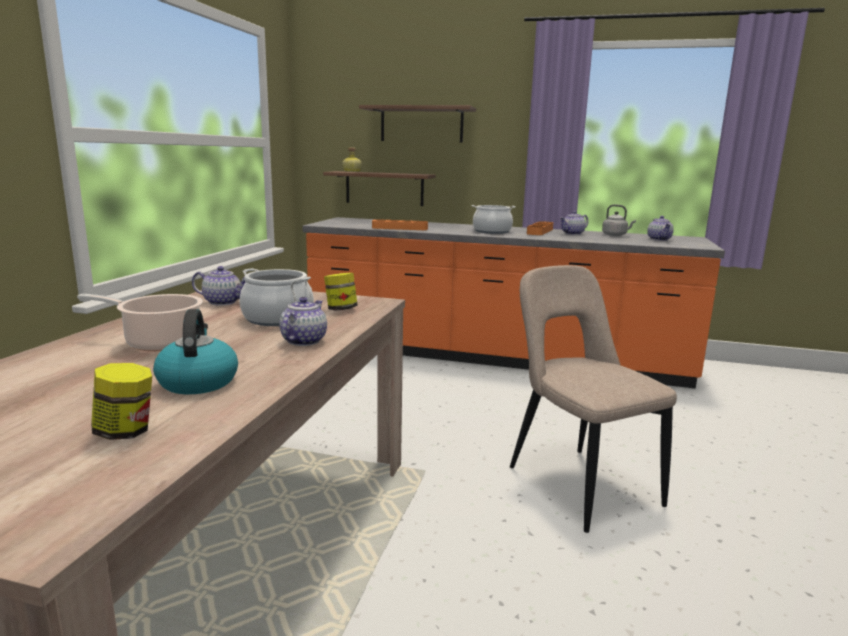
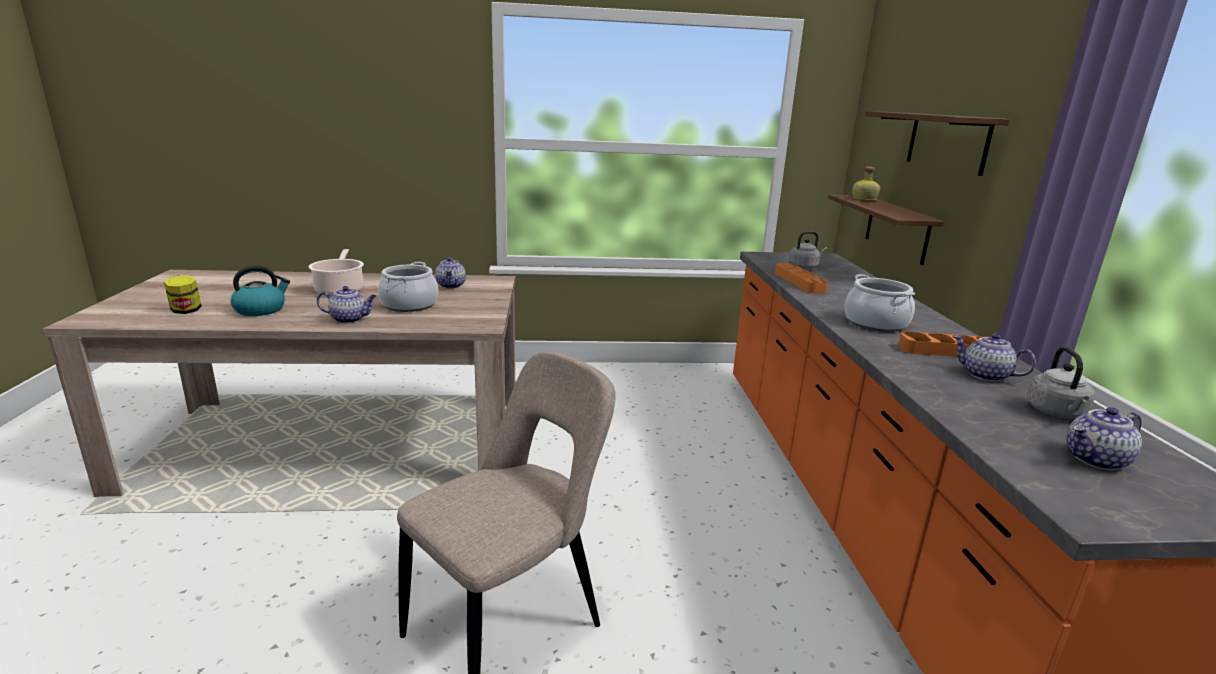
camera: 70 degrees right, 5 degrees up
jar [324,273,358,310] -> none
none -> grey kettle [789,231,828,269]

